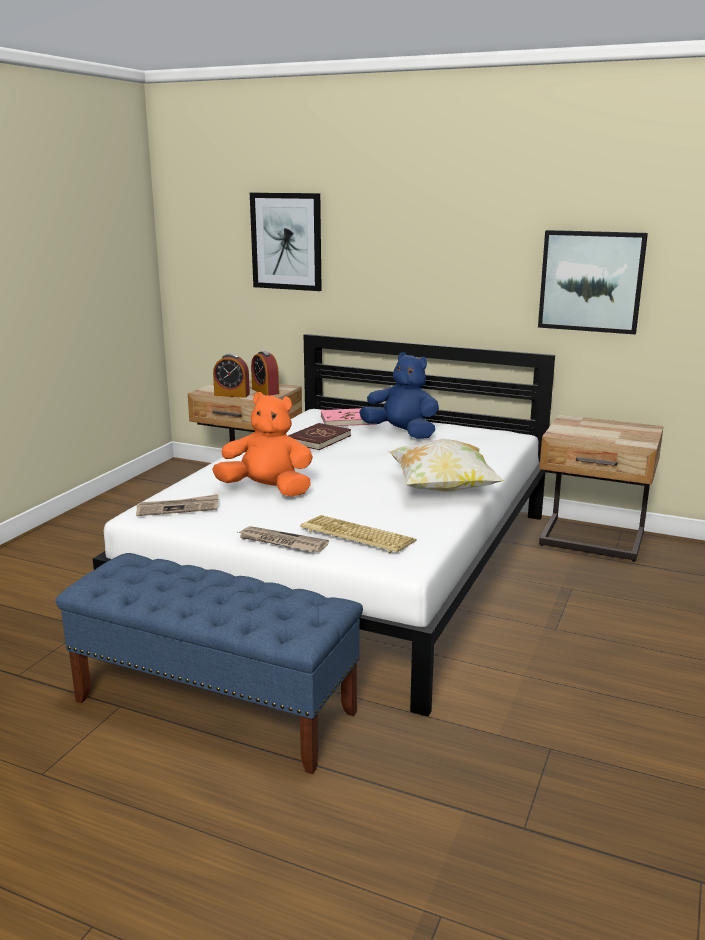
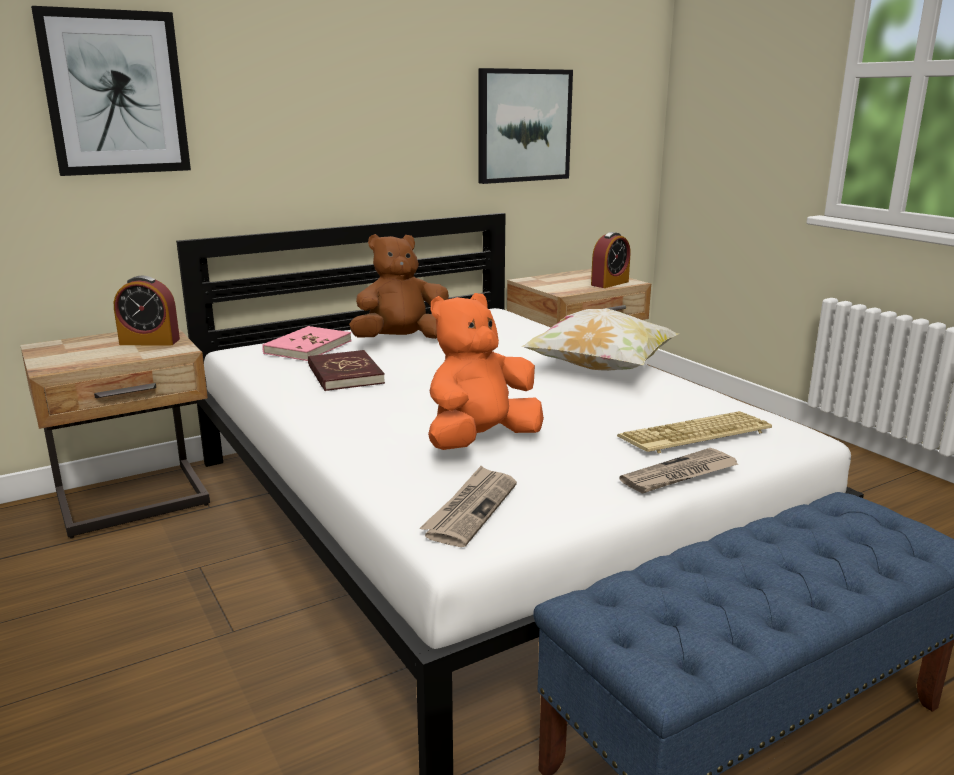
camera: 55 degrees left, 0 degrees up
alarm clock [213,354,250,398] -> alarm clock moved to [591,232,630,288]
blue plush toy [359,352,439,439] -> brown plush toy [349,234,449,339]

